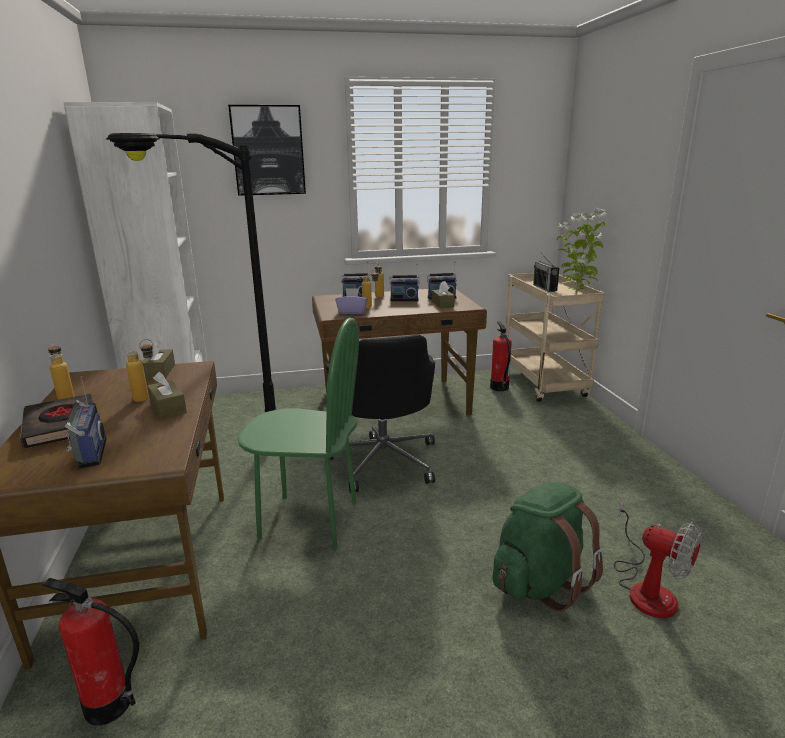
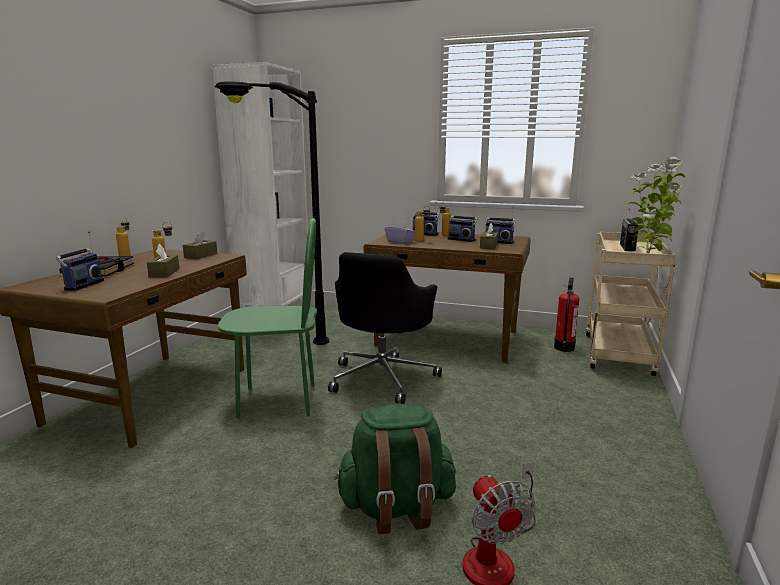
camera: 30 degrees right, 5 degrees down
fire extinguisher [42,578,139,726] -> none
picture [228,105,306,196] -> none
green chair [237,318,359,550] -> green chair turned 45 degrees counterclockwise [218,218,317,418]

